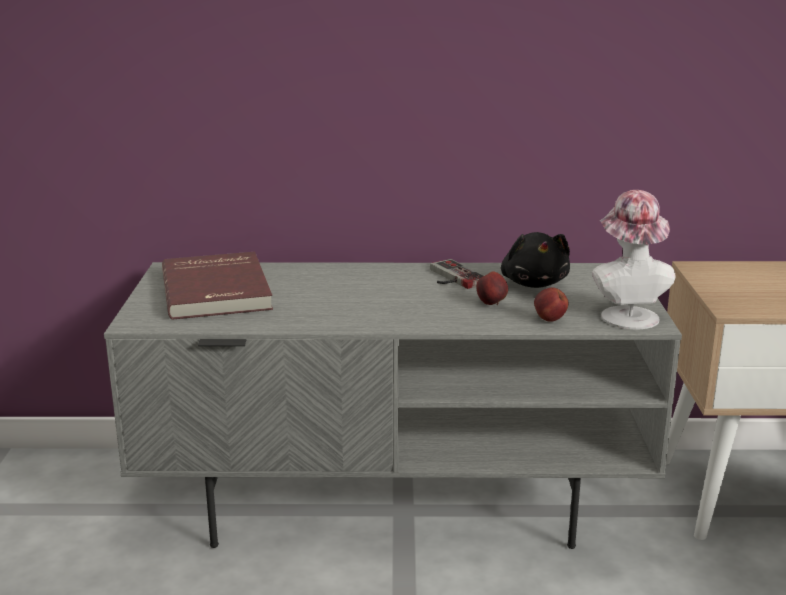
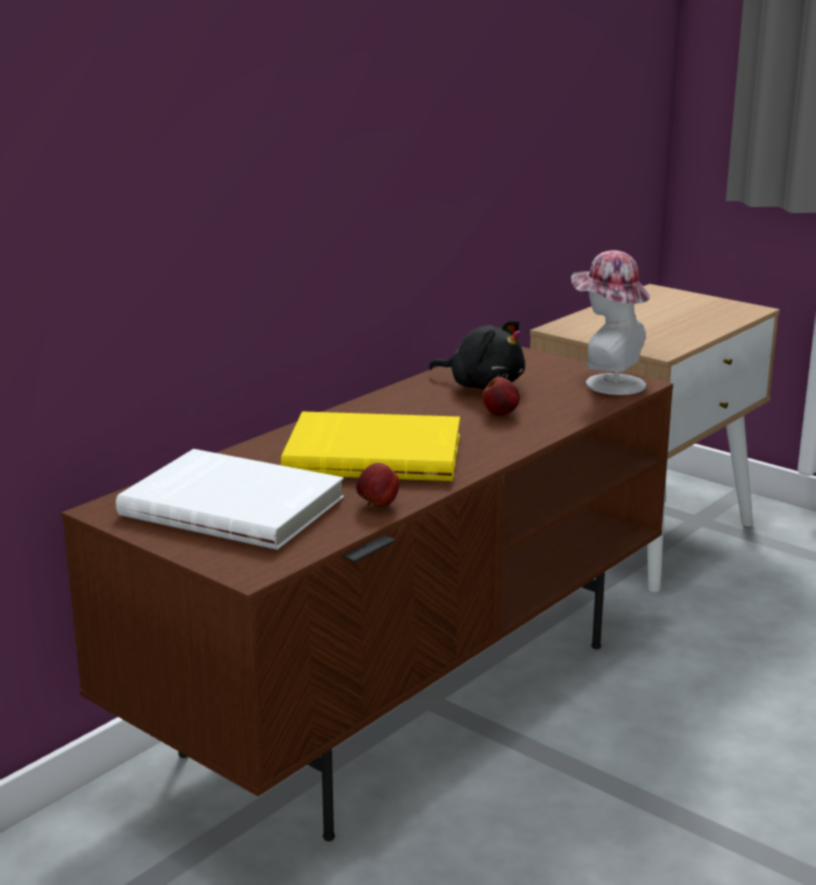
camera: 50 degrees left, 0 degrees up
grey tv stand [104,262,682,549] -> brown tv stand [61,347,673,841]
red book [162,252,273,320] -> white book [116,449,344,550]
game controller [430,259,485,289] -> none
apple [534,288,568,322] -> apple moved to [356,463,400,507]
none -> yellow book [281,411,460,481]

